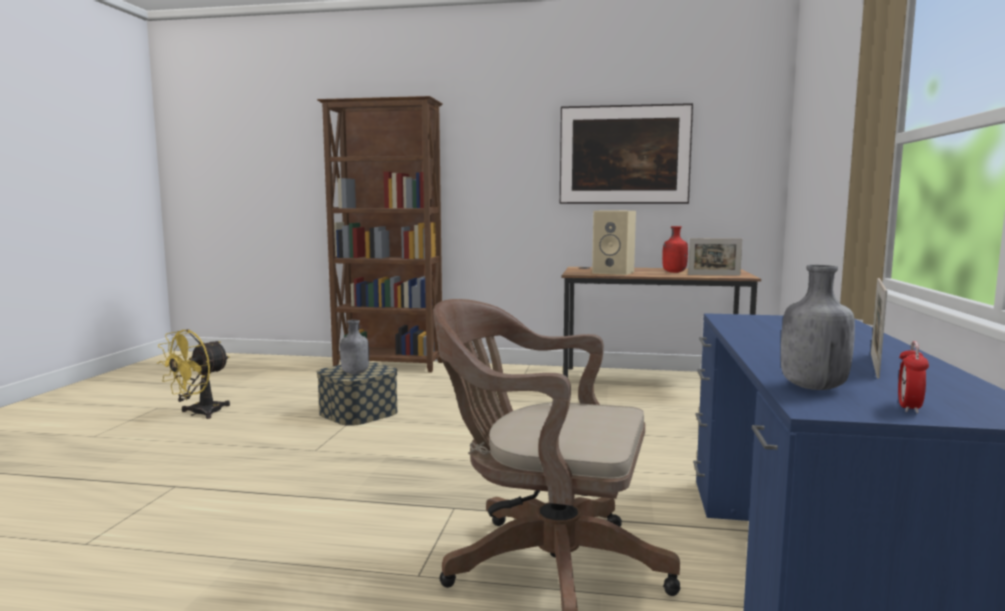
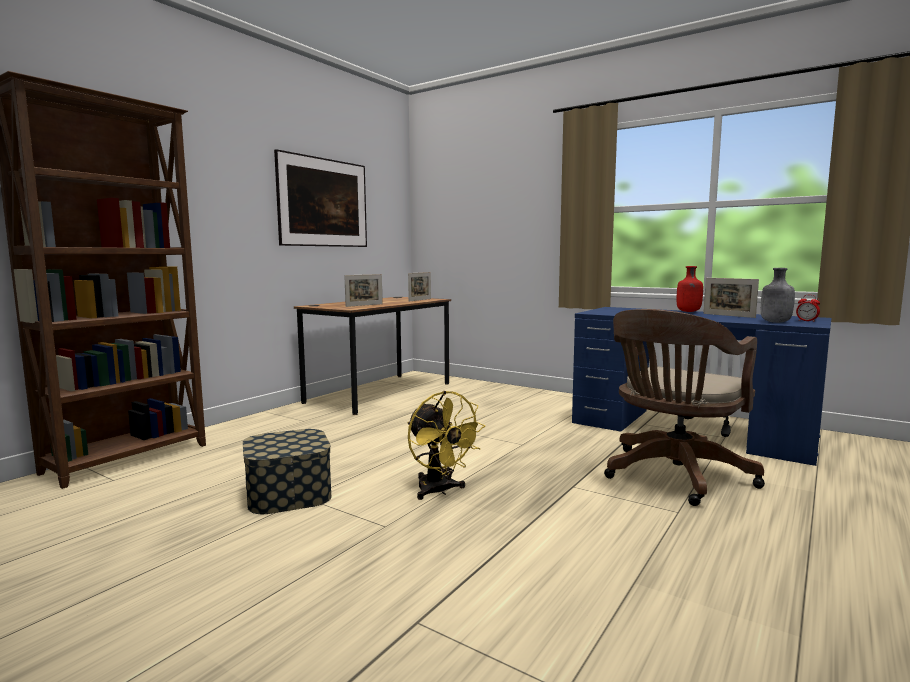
camera: 65 degrees left, 0 degrees up
yellow fan [157,329,230,419] -> yellow fan moved to [408,391,485,500]
grey bottle [340,320,369,374] -> none
beige speaker [592,211,636,275] -> picture frame [344,274,383,307]
red bottle [662,226,688,273] -> red bottle moved to [677,266,703,312]

